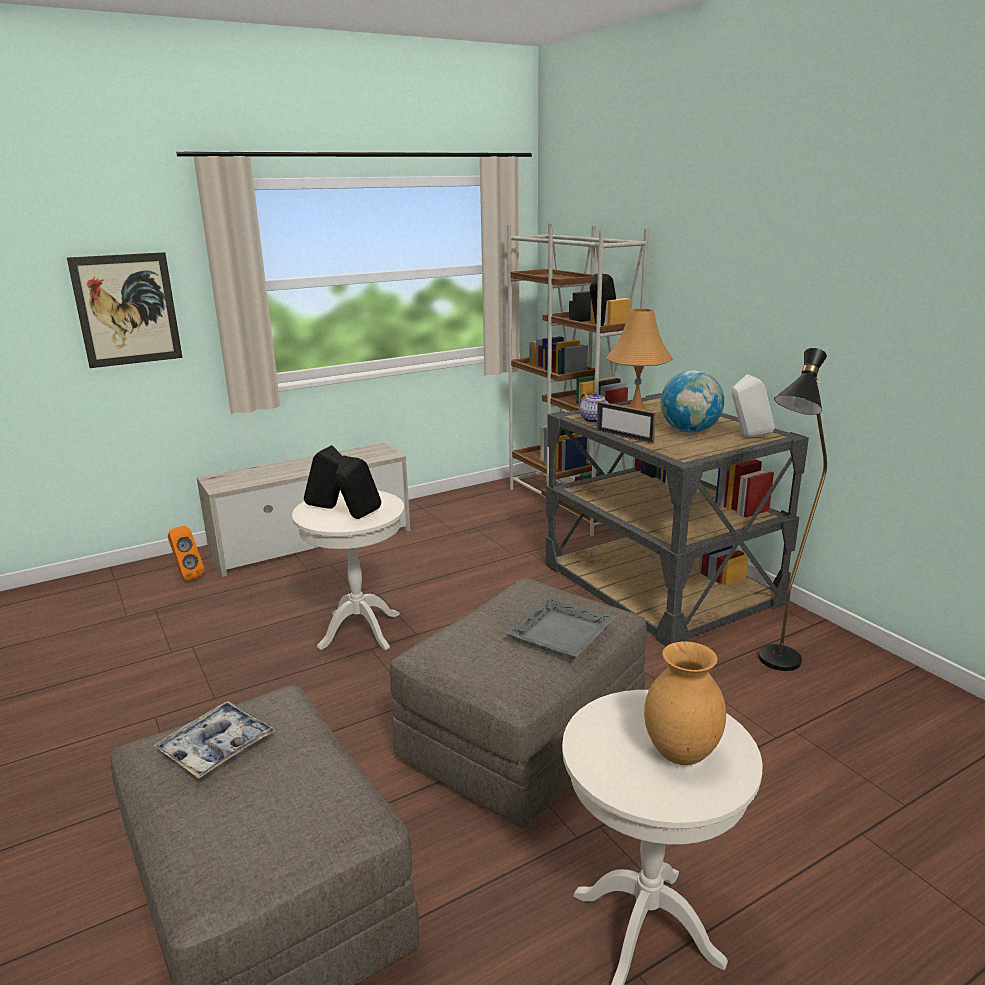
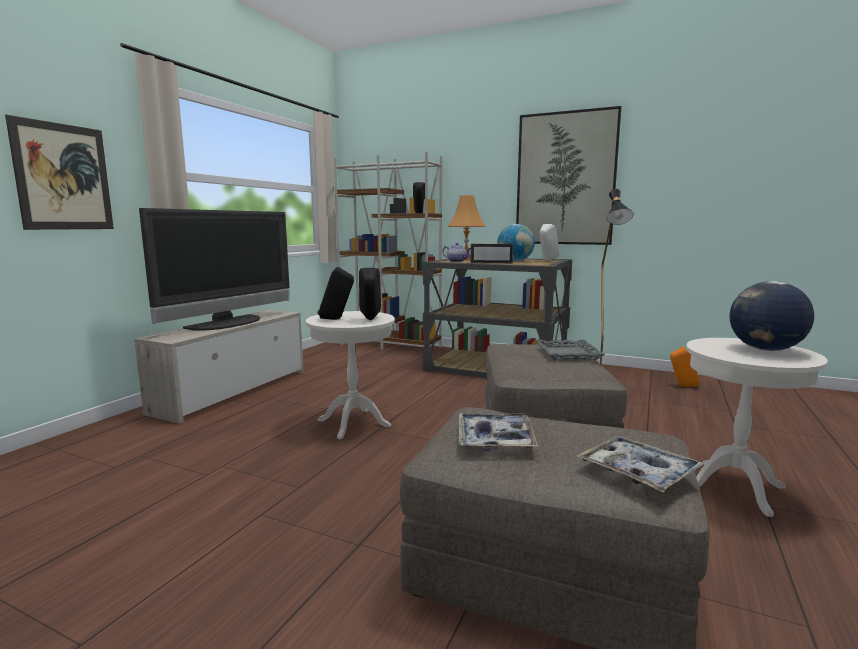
camera: 35 degrees left, 10 degrees down
orange speaker [168,526,204,581] -> orange speaker moved to [670,347,700,387]
brown vase [644,642,726,765] -> globe [730,281,814,351]
none -> television [139,208,290,331]
none -> picture [516,106,621,245]
none -> tray [577,436,704,492]

